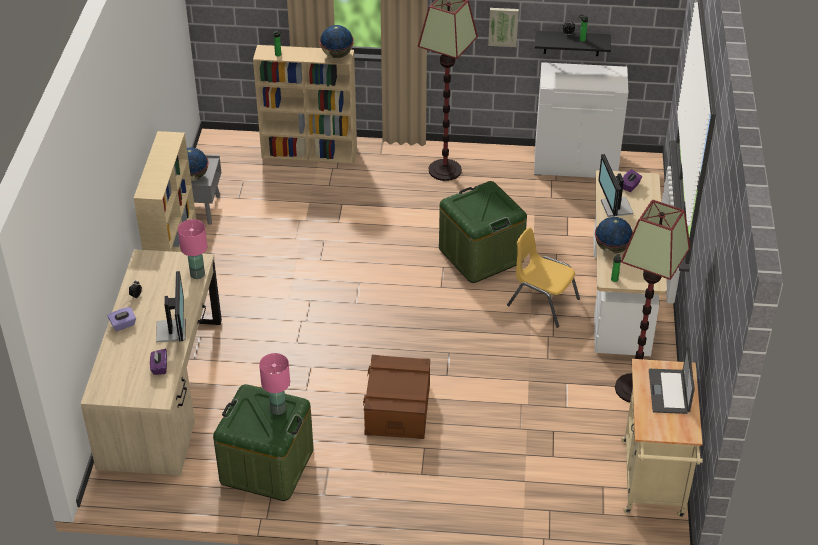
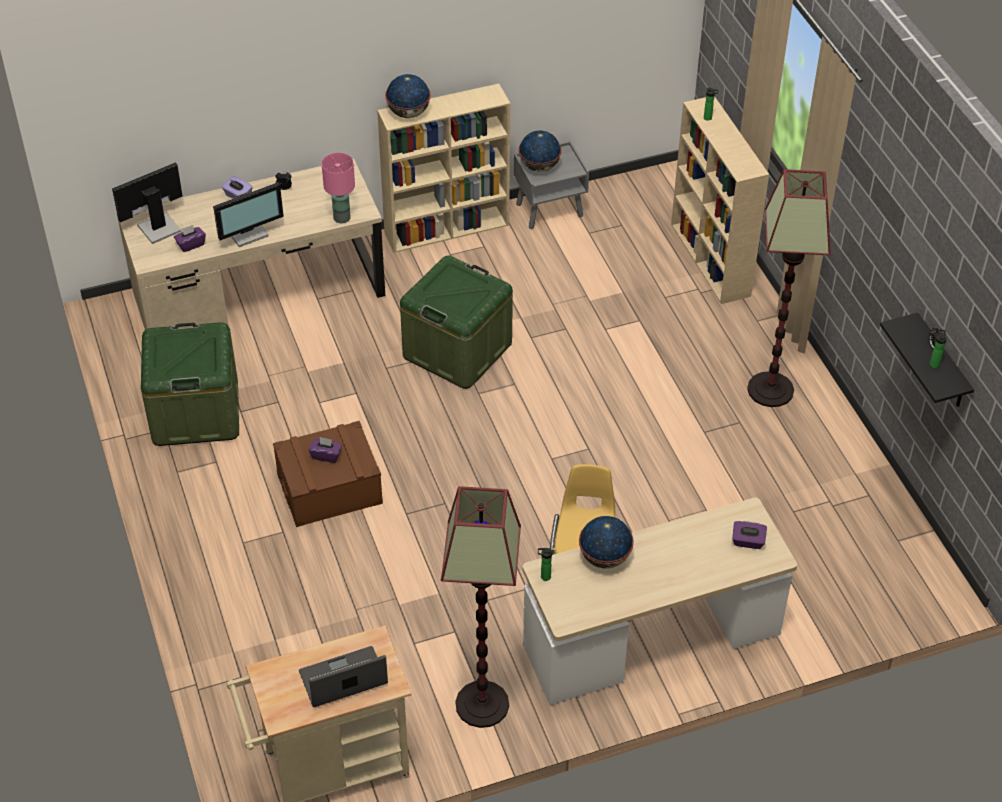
camera: 65 degrees right, 5 degrees up
pink table lamp [259,353,290,415] -> none
globe [319,25,354,58] -> globe moved to [385,74,431,118]
green storage box [439,181,527,283] -> green storage box moved to [400,256,513,389]
picture [488,8,519,47] -> none
white cabinet [534,62,628,178] -> none
monitor [598,154,633,217] -> monitor moved to [112,163,183,244]
none -> purple tissue box [308,437,342,463]

